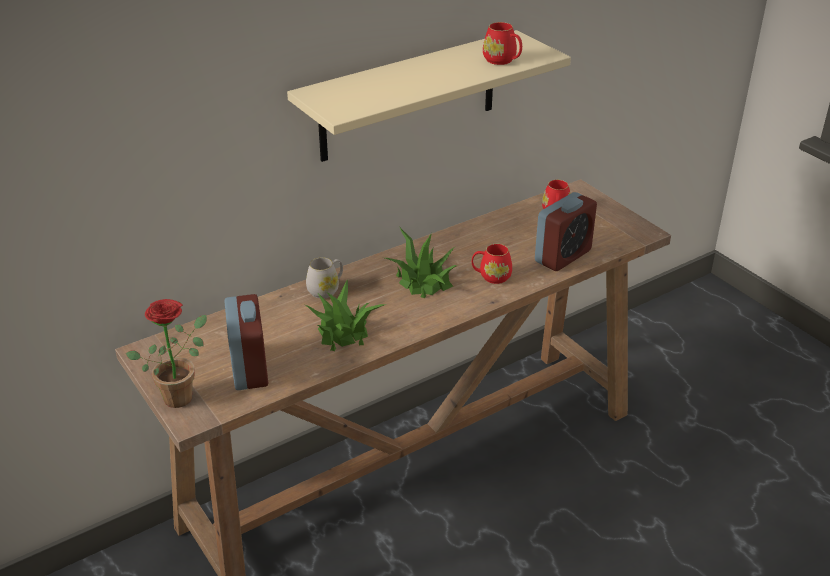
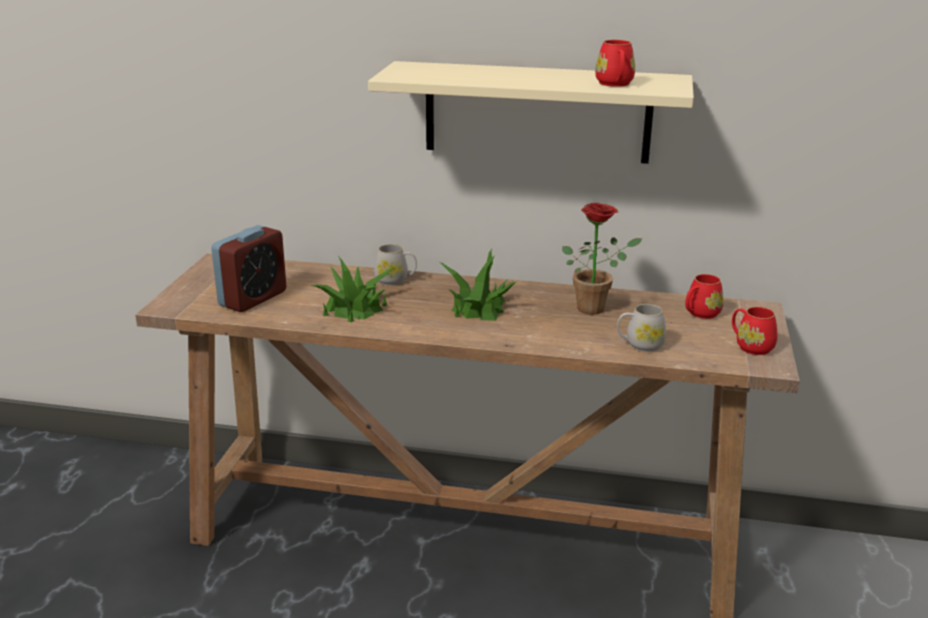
camera: 45 degrees right, 10 degrees down
potted plant [126,299,207,408] -> potted plant moved to [562,203,642,315]
red mug [472,244,512,284] -> red mug moved to [732,307,778,355]
alarm clock [535,192,597,271] -> white mug [617,304,666,352]

